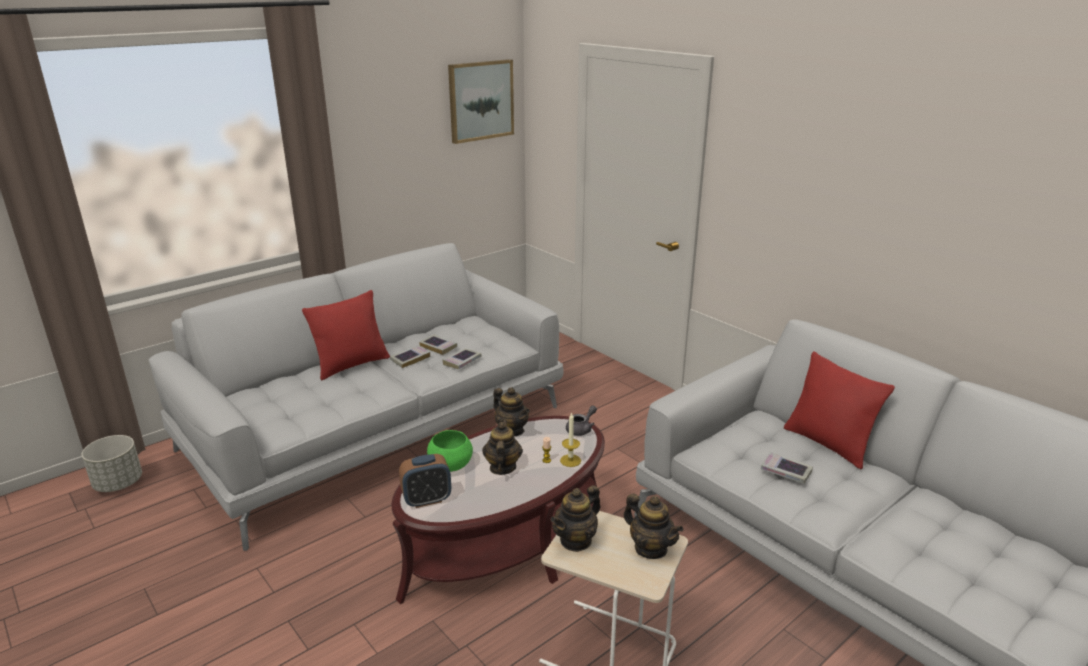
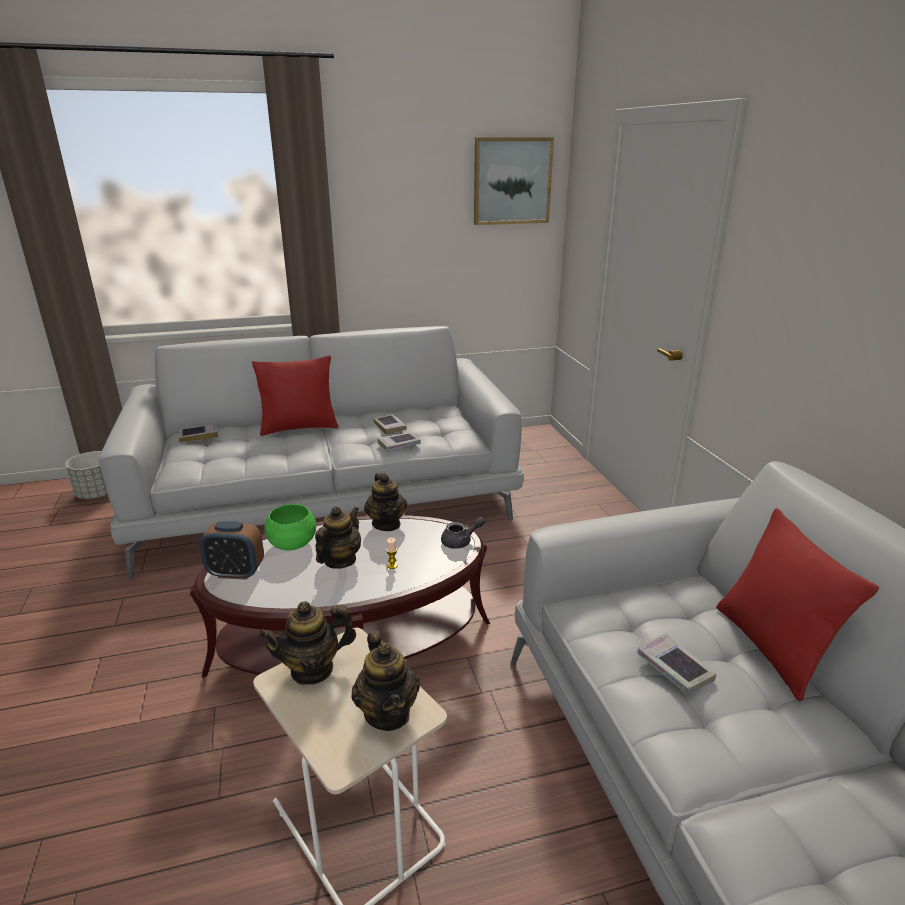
camera: 25 degrees right, 0 degrees up
book [390,345,430,368] -> book moved to [179,424,218,442]
candle [560,412,581,467] -> none

